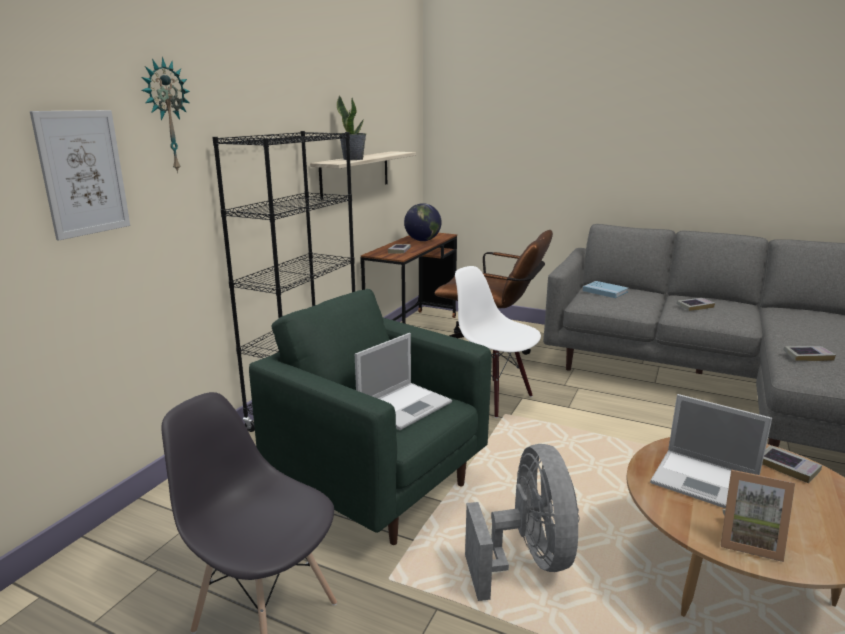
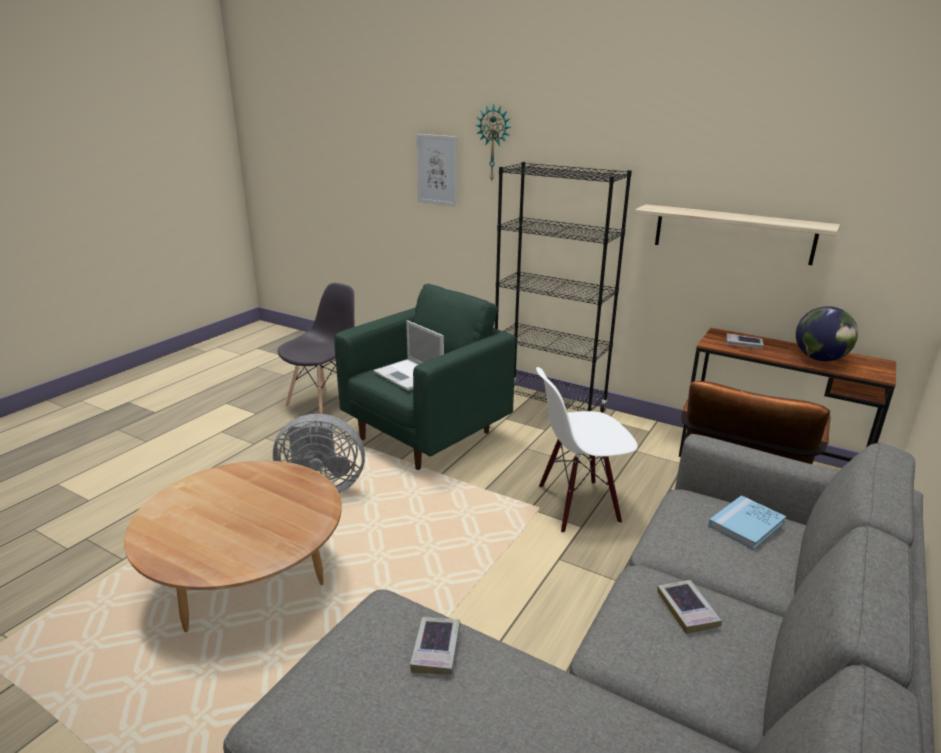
camera: 95 degrees right, 5 degrees up
potted plant [337,96,366,160] -> none
white chair [455,266,541,418] -> white chair turned 150 degrees counterclockwise [536,367,638,533]
laptop [650,394,772,509] -> none
picture frame [721,470,795,562] -> none
book [762,445,822,483] -> none

